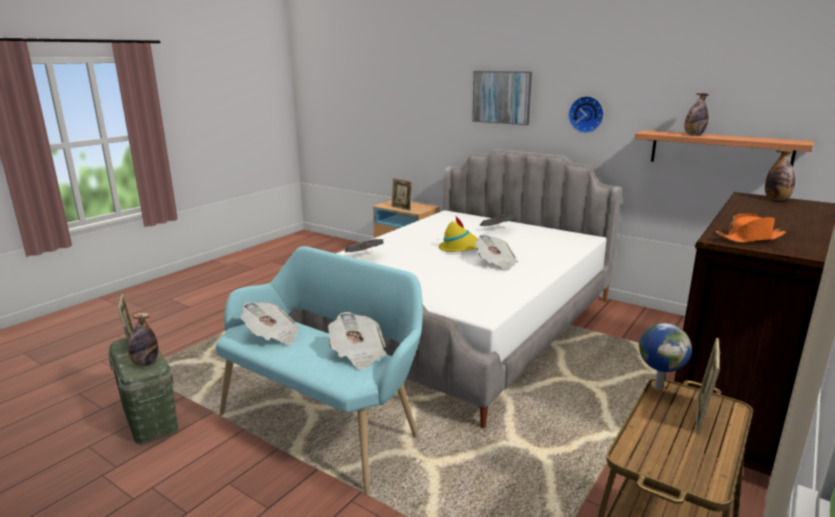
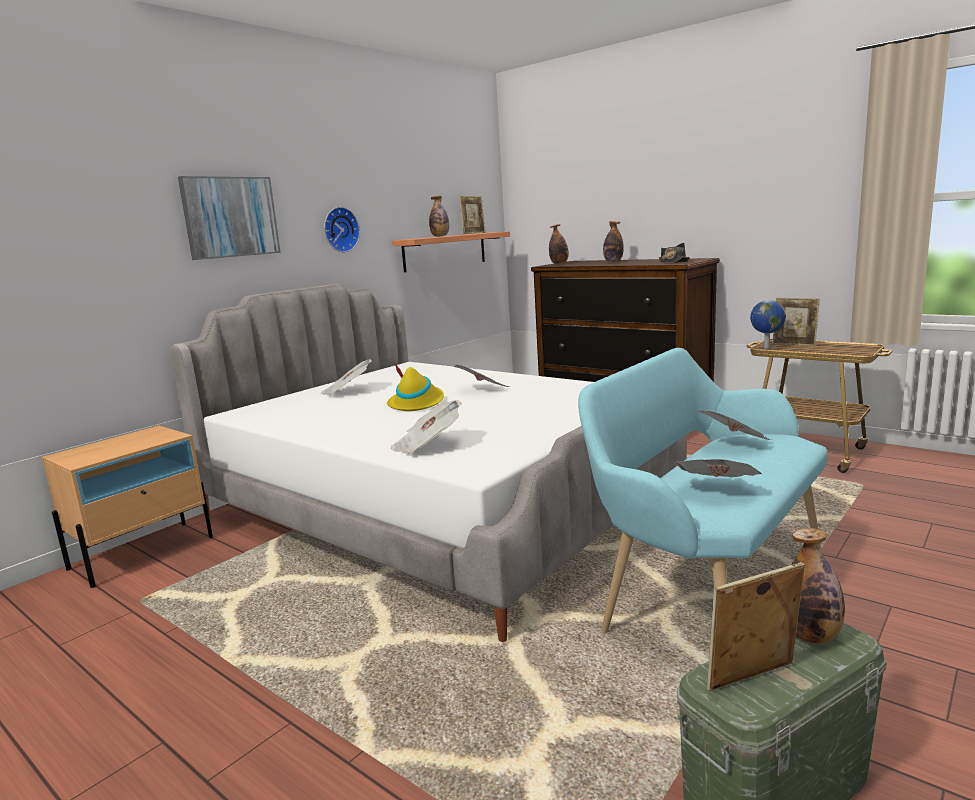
camera: 85 degrees left, 5 degrees down
picture frame [391,178,413,211] -> picture frame moved to [459,196,486,234]
orange hat [716,214,786,243] -> black hat [659,243,690,263]
none -> bottle [603,221,624,262]

